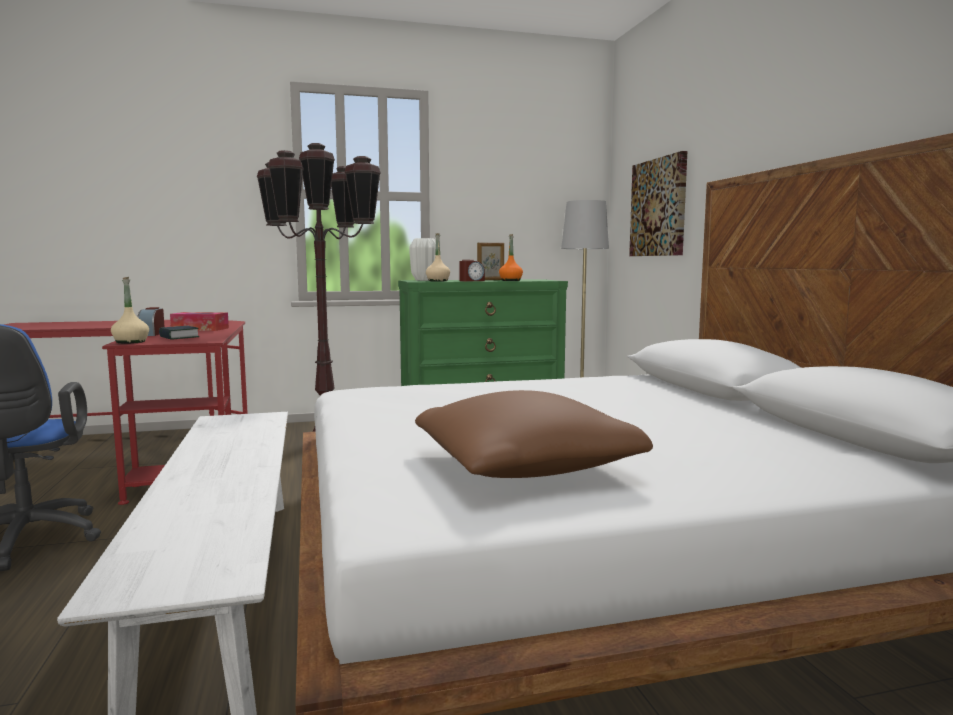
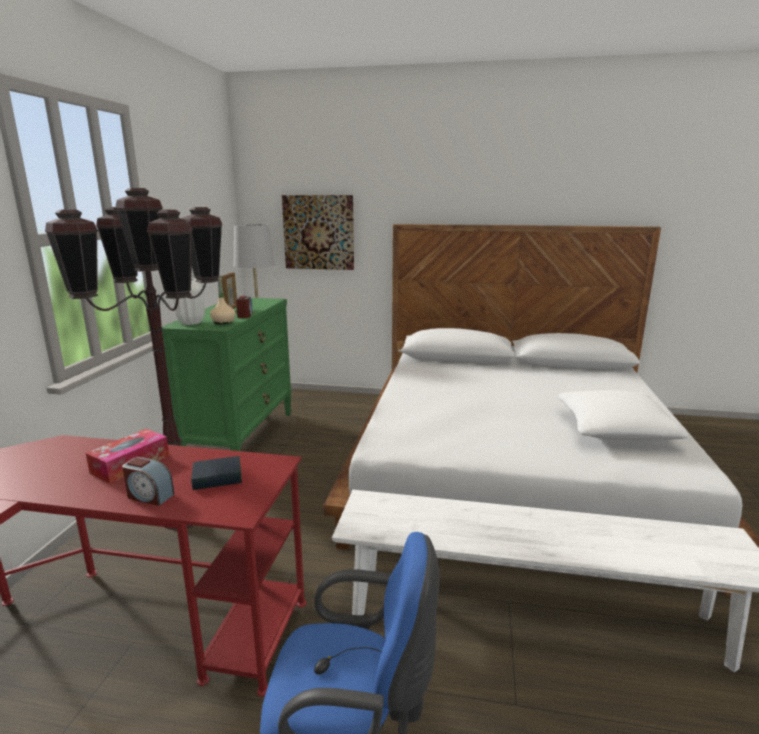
camera: 65 degrees left, 10 degrees up
beige bottle [111,277,149,344] -> none
brown pillow [415,390,653,478] -> white pillow [559,390,688,441]
orange bottle [499,234,523,281] -> none

